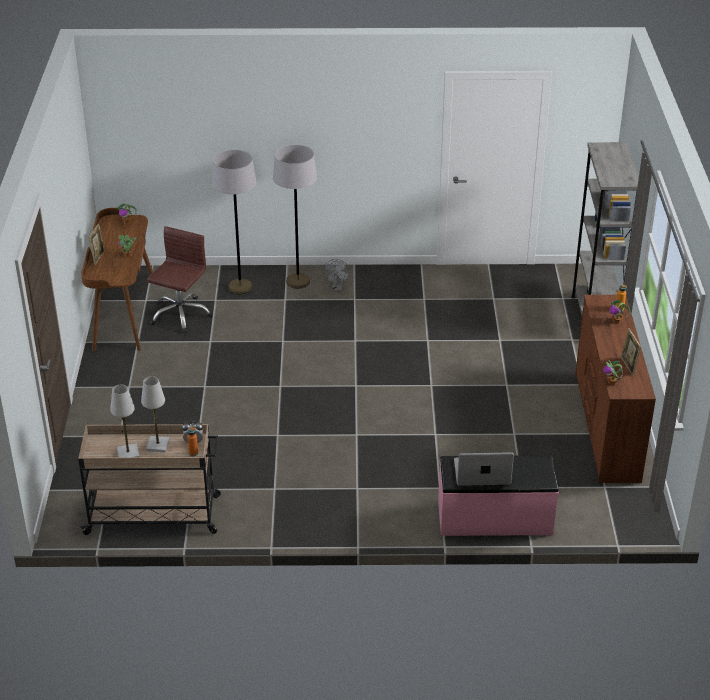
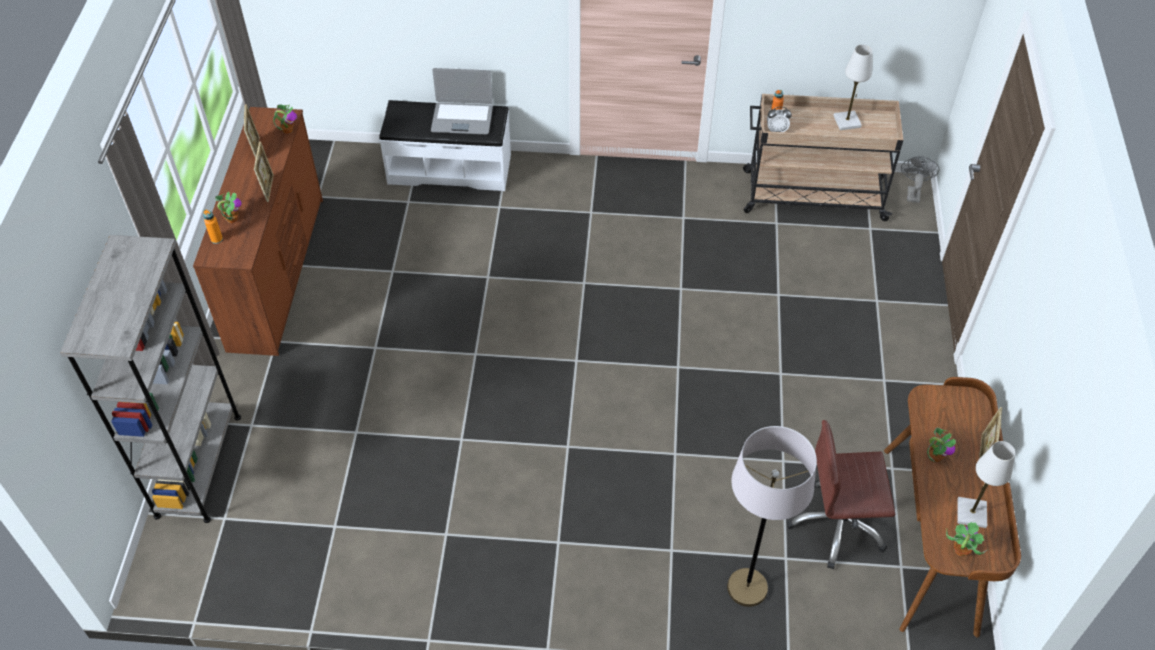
camera: 175 degrees left, 15 degrees up
white table lamp [141,376,170,452] -> white table lamp moved to [957,441,1015,528]
brown office chair [146,226,213,333] -> brown office chair turned 60 degrees clockwise [787,420,895,569]
grey floor lamp [273,144,317,289] -> none
grey fan [323,259,350,291] -> grey fan moved to [901,156,939,203]
pink bench [438,456,559,536] -> white bench [379,100,511,191]
none -> picture frame [254,142,274,202]

